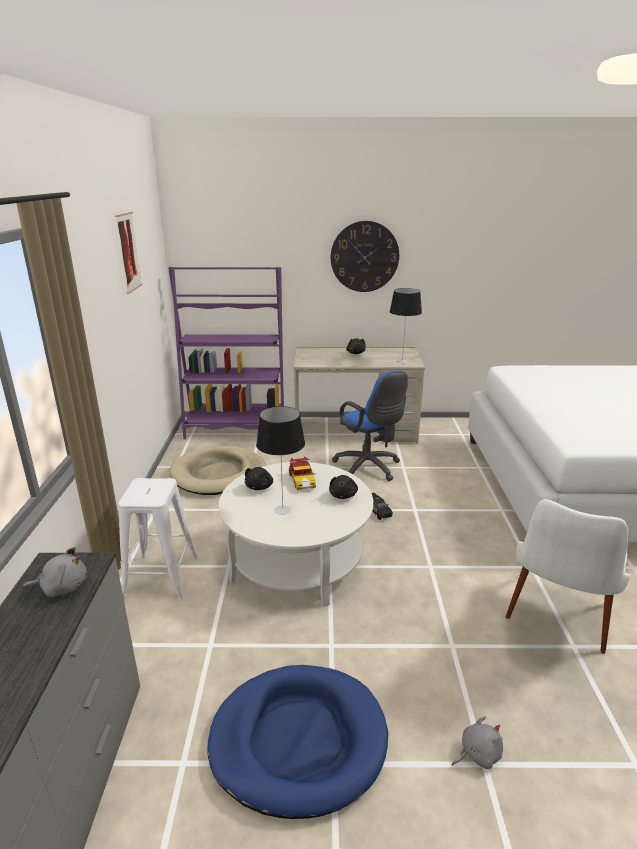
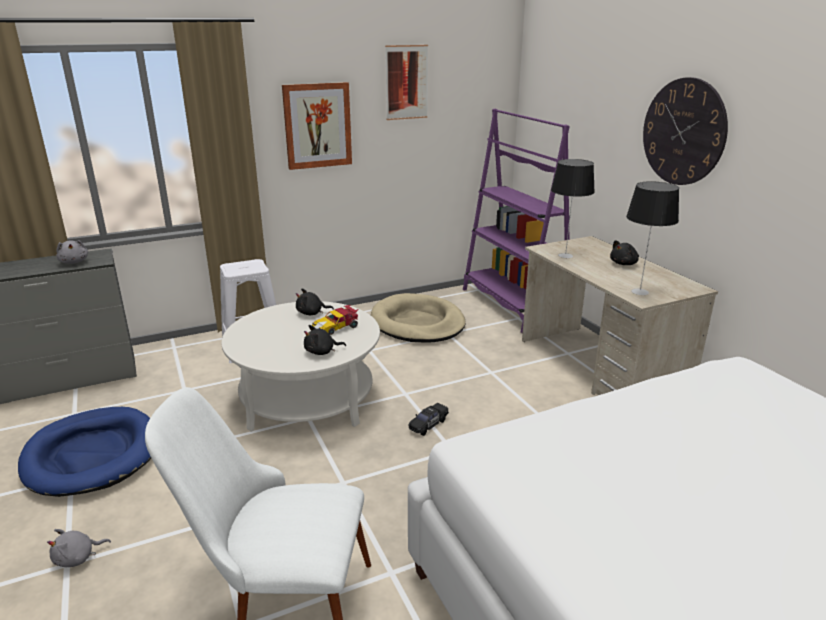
camera: 65 degrees right, 0 degrees up
table lamp [256,406,305,515] -> table lamp moved to [551,159,595,258]
blue office chair [332,370,408,481] -> none
grey plush toy [452,716,503,769] -> grey plush toy turned 105 degrees clockwise [47,529,111,567]
none -> picture [282,82,352,170]

